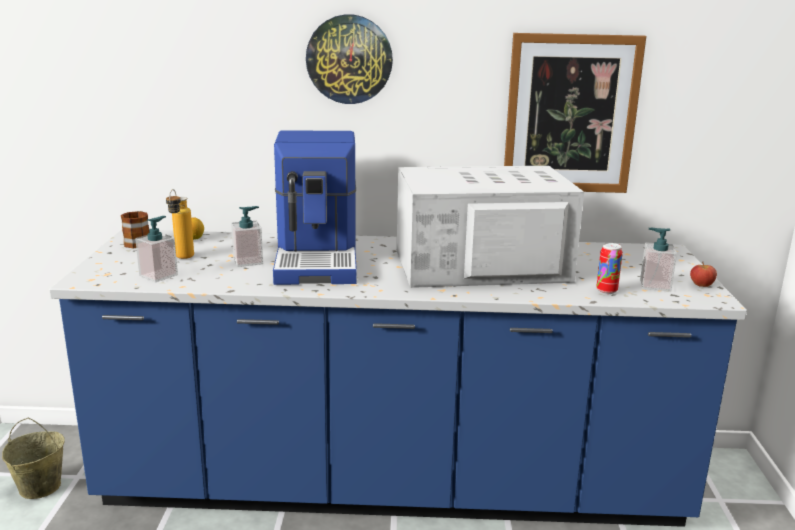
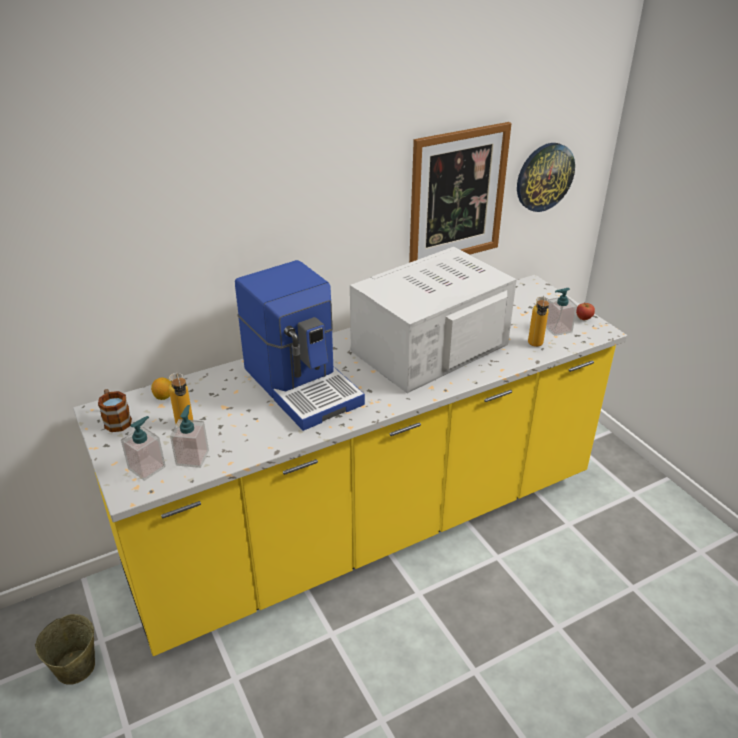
camera: 30 degrees left, 15 degrees up
blue counter [49,229,747,527] -> yellow counter [73,275,627,656]
soap dispenser [231,206,263,267] -> soap dispenser moved to [121,416,166,481]
wall clock [306,14,393,104] -> wall clock moved to [517,143,575,212]
can [596,243,623,294] -> bottle [528,296,549,347]

